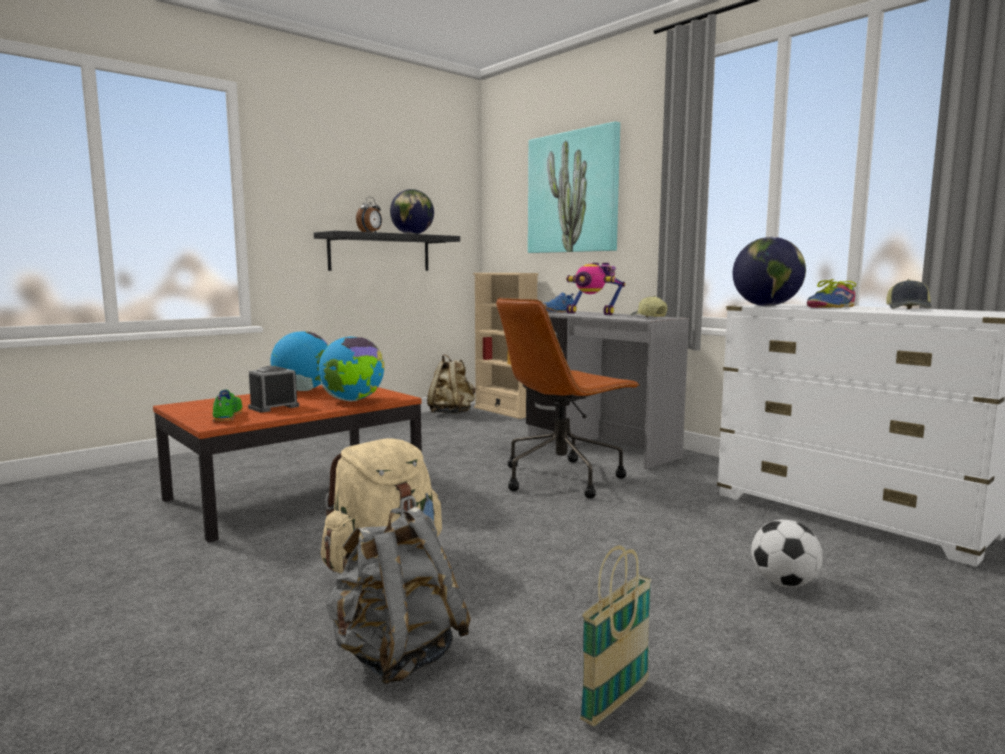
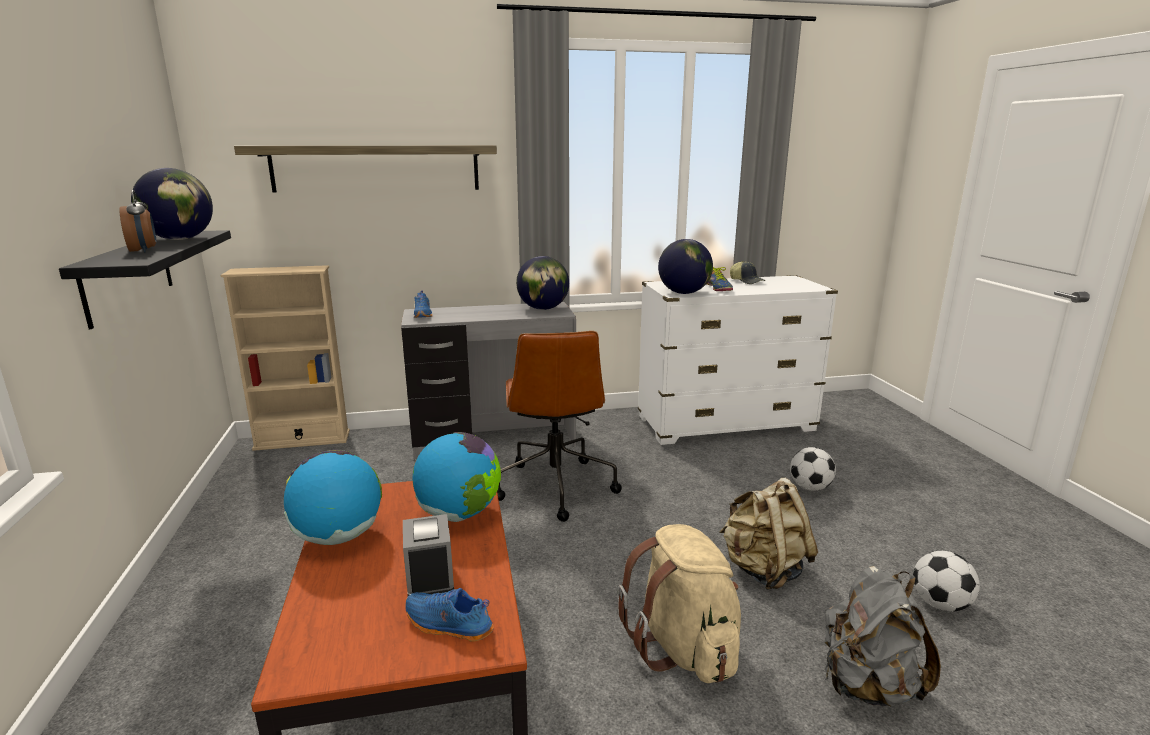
camera: 60 degrees left, 10 degrees up
green shoe [213,390,243,421] -> blue shoe [405,588,494,642]
beige backpack [427,354,475,414] -> beige backpack moved to [719,478,818,590]
picture [528,121,620,253] -> shelf [234,145,497,192]
toy robot [566,263,625,315] -> none
basket [580,545,651,726] -> football [913,551,980,612]
cap [631,296,668,317] -> globe [516,256,569,310]

